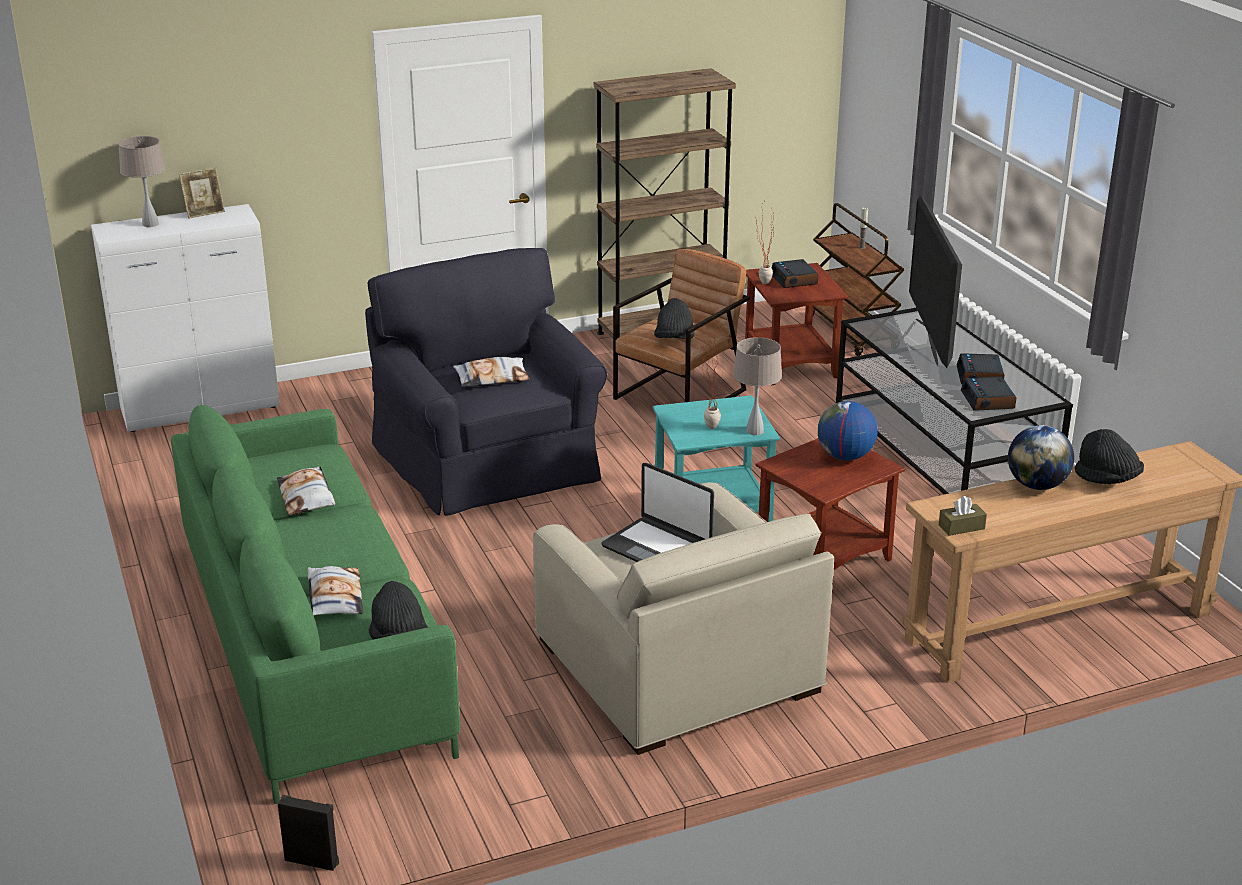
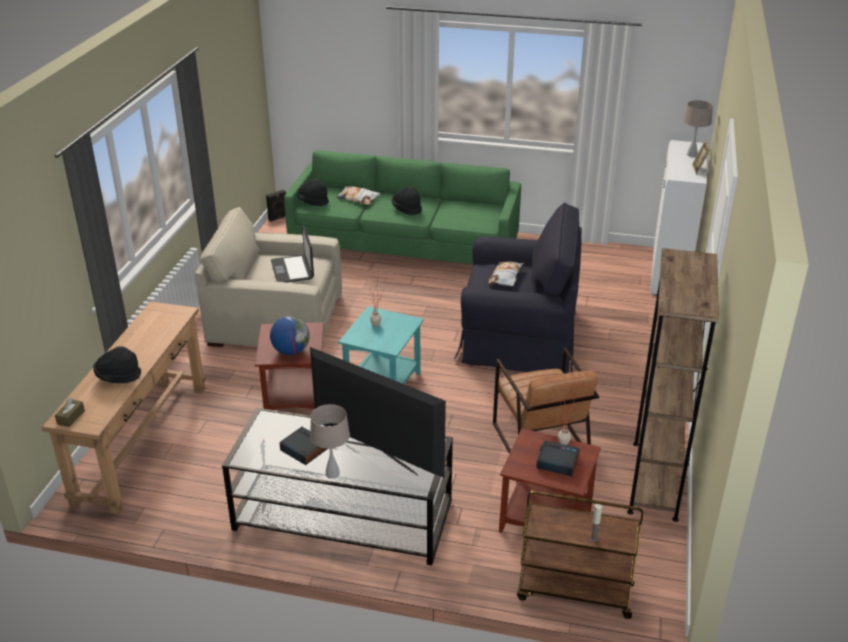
camera: 125 degrees right, 5 degrees up
pillow [277,466,335,515] -> none
laptop [601,463,714,562] -> laptop turned 90 degrees counterclockwise [271,225,314,282]
black hat [654,298,694,339] -> black hat moved to [392,187,422,215]
beige table lamp [733,337,782,435] -> beige table lamp moved to [310,404,350,479]
brown tissue box [939,496,987,536] -> brown tissue box moved to [55,398,85,427]
alarm clock [961,376,1016,411] -> none
globe [1008,425,1074,490] -> none

